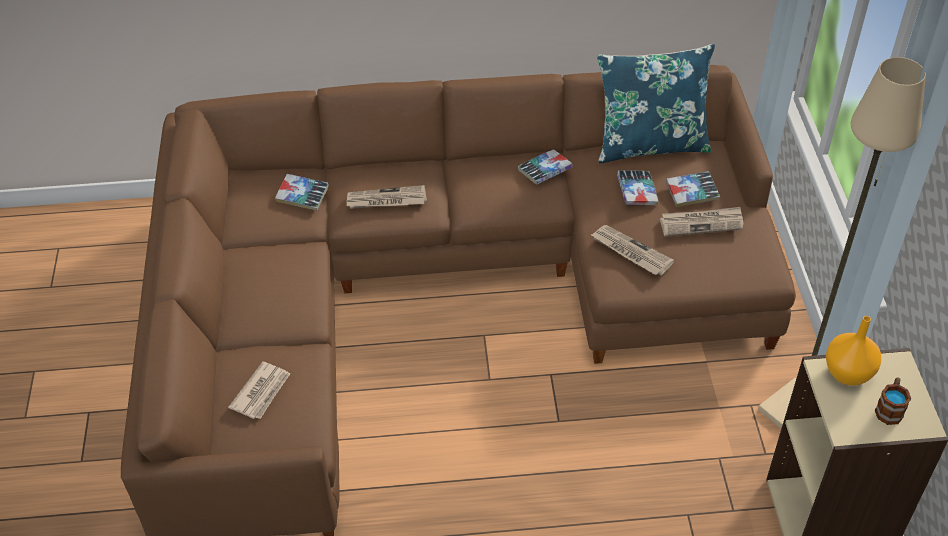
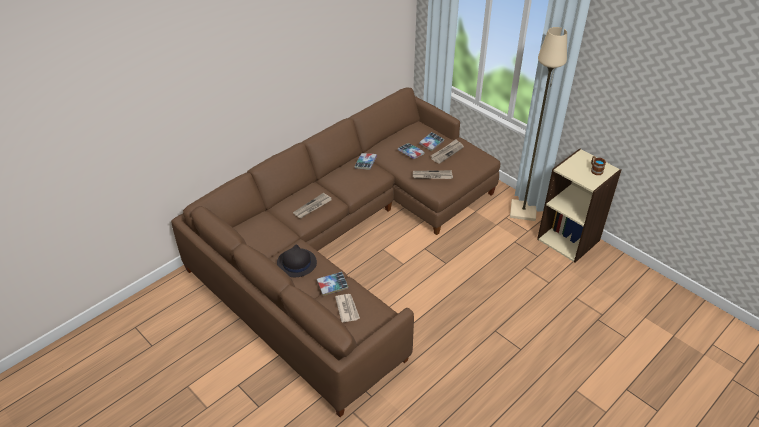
camera: 40 degrees left, 5 degrees down
book [275,174,329,211] -> book moved to [317,272,348,296]
blue pillow [597,44,715,163] -> none
orange vase [826,316,881,386] -> none
none -> black hat [277,245,317,277]

